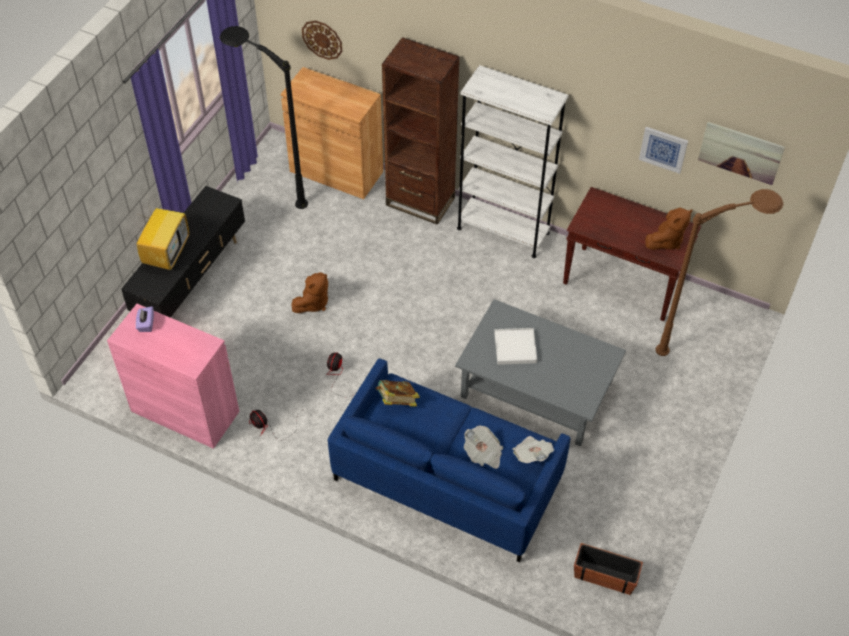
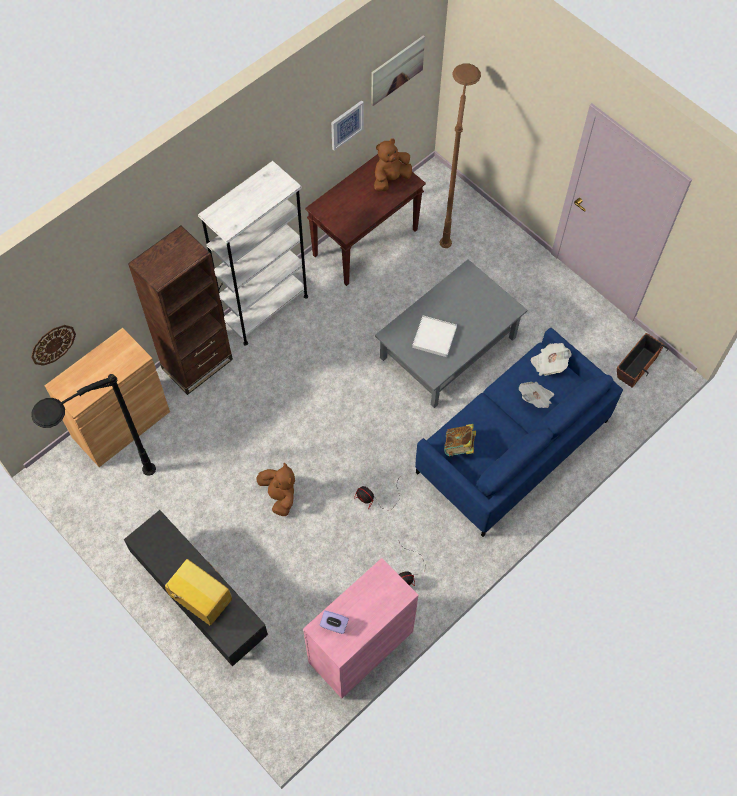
camera: 70 degrees left, 10 degrees up
brown plush toy [645,207,693,250] -> brown plush toy turned 105 degrees counterclockwise [374,139,412,191]

